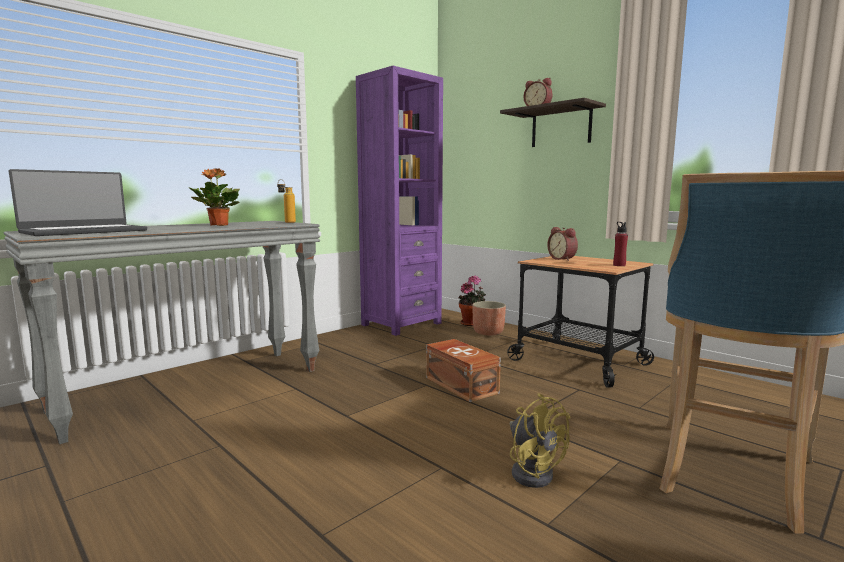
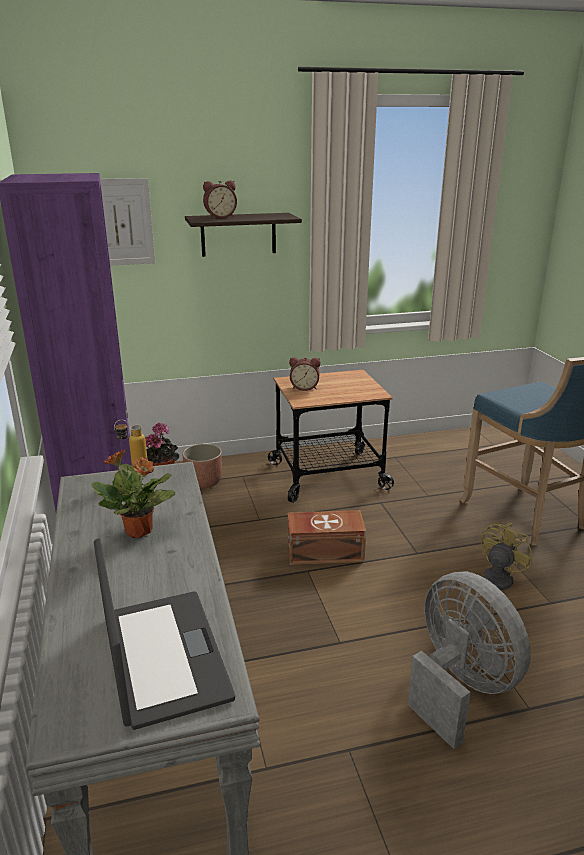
camera: 60 degrees left, 15 degrees up
yellow fan [510,393,570,488] -> yellow fan turned 45 degrees counterclockwise [455,523,533,590]
red bottle [613,222,628,266] -> none
none -> picture [100,178,155,266]
none -> grey fan [408,572,531,749]

